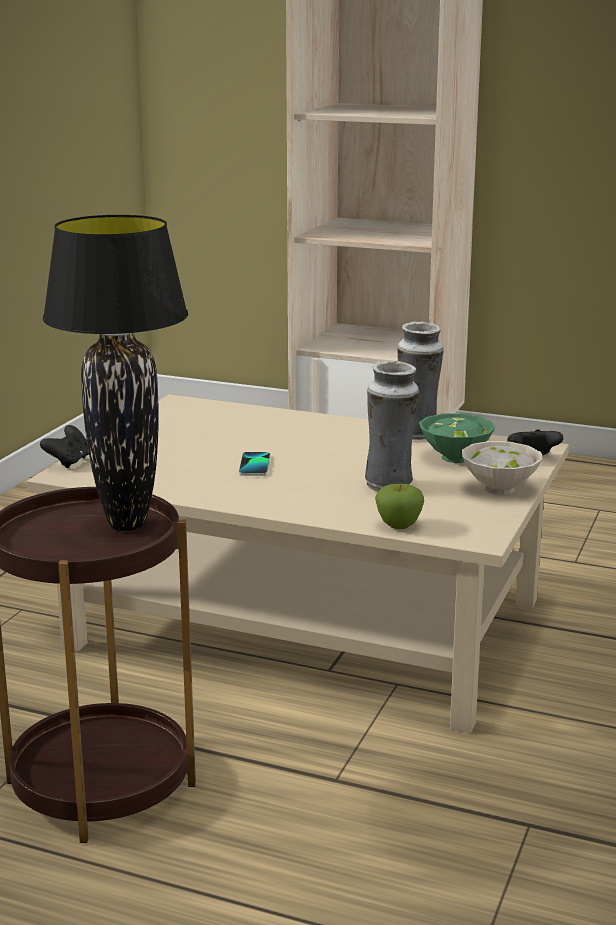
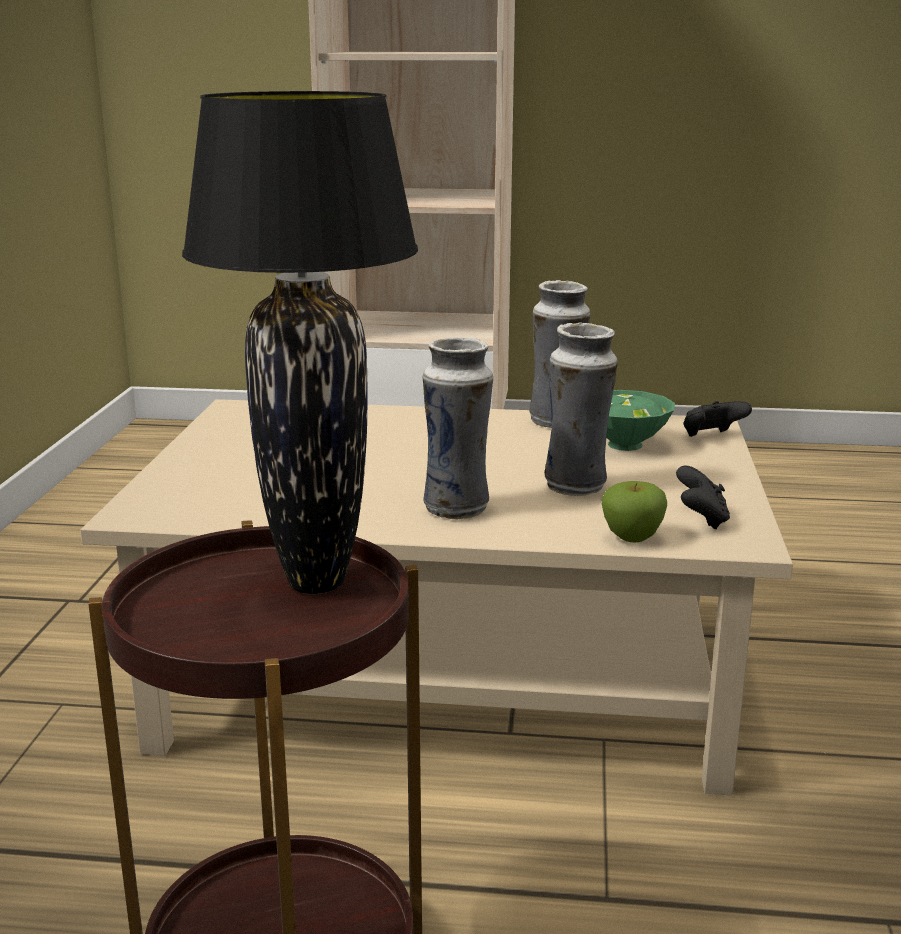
camera: 15 degrees left, 0 degrees up
black game controller [40,425,89,468] -> black game controller moved to [676,466,730,529]
phone [239,452,270,476] -> none
white bowl [462,441,543,495] -> none
none -> vase [423,337,493,519]

